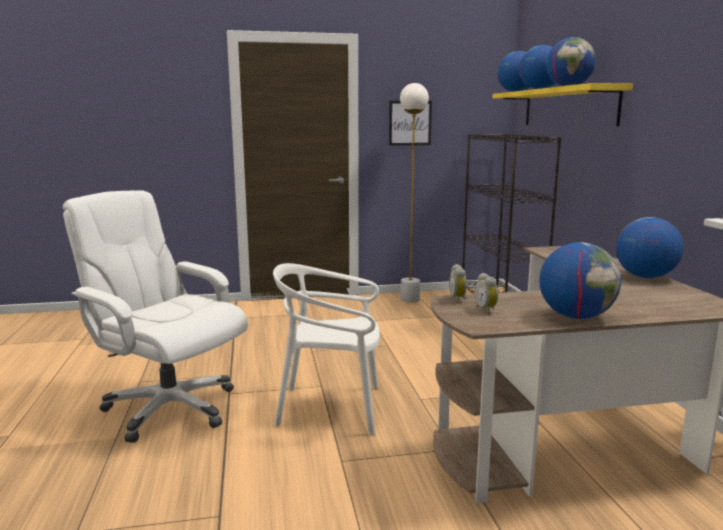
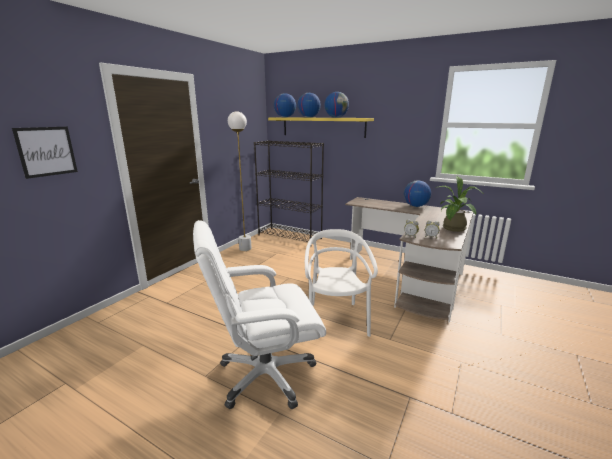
camera: 50 degrees left, 5 degrees up
white chair [273,263,380,435] -> white chair turned 135 degrees clockwise [305,229,378,337]
picture [389,101,432,146] -> picture moved to [12,127,78,179]
globe [539,242,621,319] -> potted plant [435,176,483,232]

